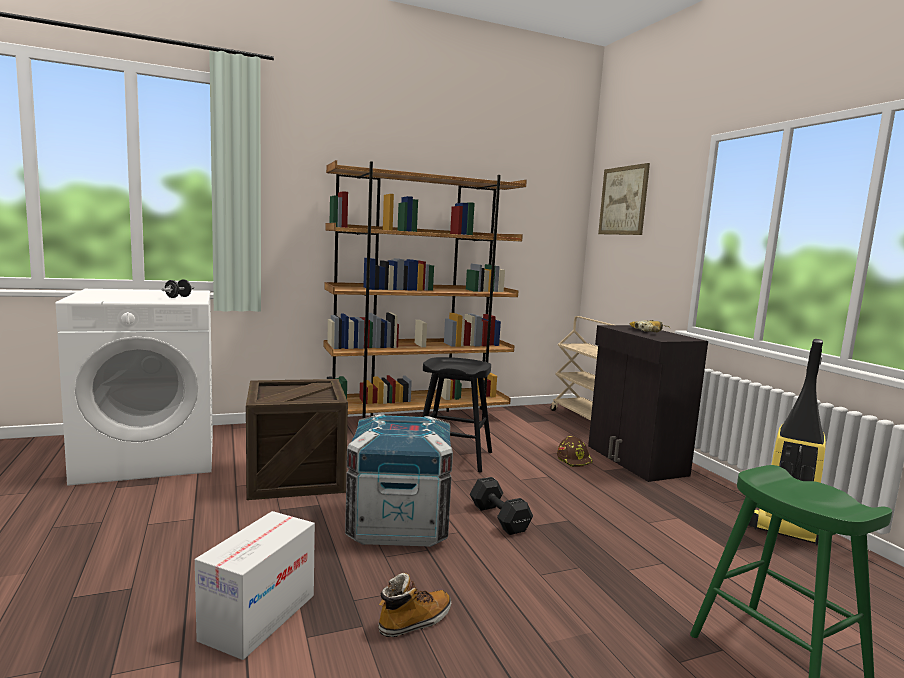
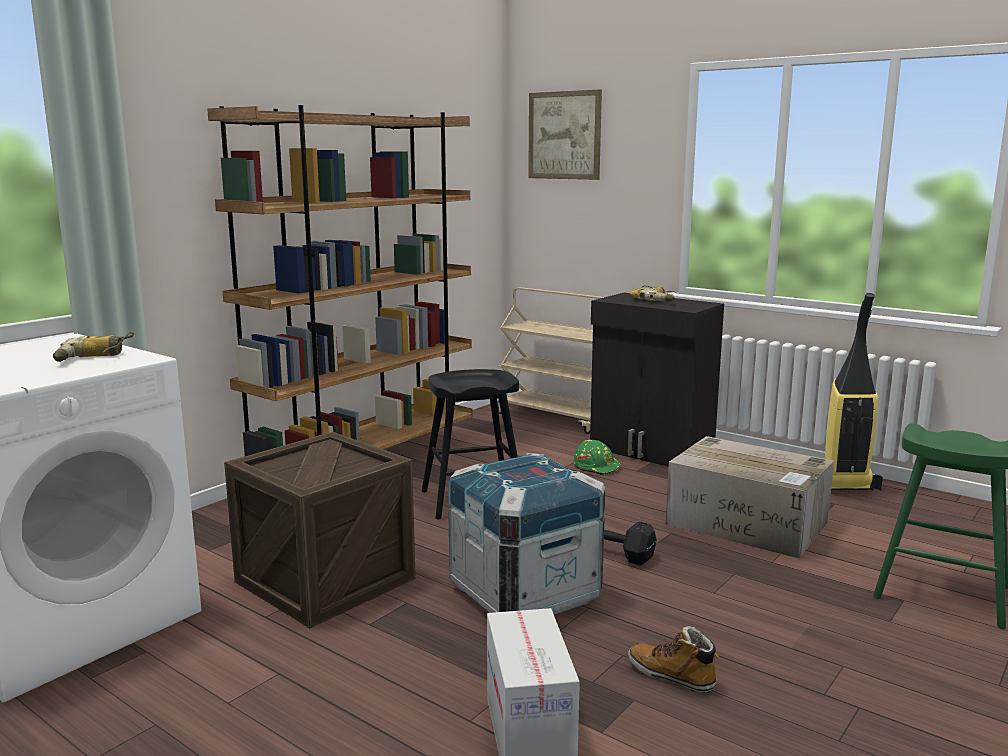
camera: 30 degrees left, 5 degrees up
black dumbbell [161,279,194,298] -> power drill [53,332,134,362]
boot [378,573,451,637] -> boot turned 75 degrees counterclockwise [628,626,719,693]
brown hard hat [557,436,593,467] -> green hard hat [574,440,621,476]
none -> cardboard box [665,436,834,559]

